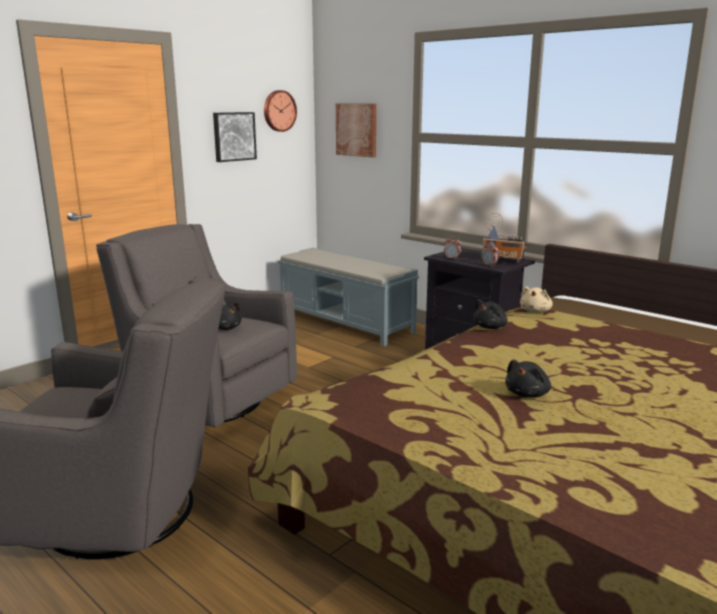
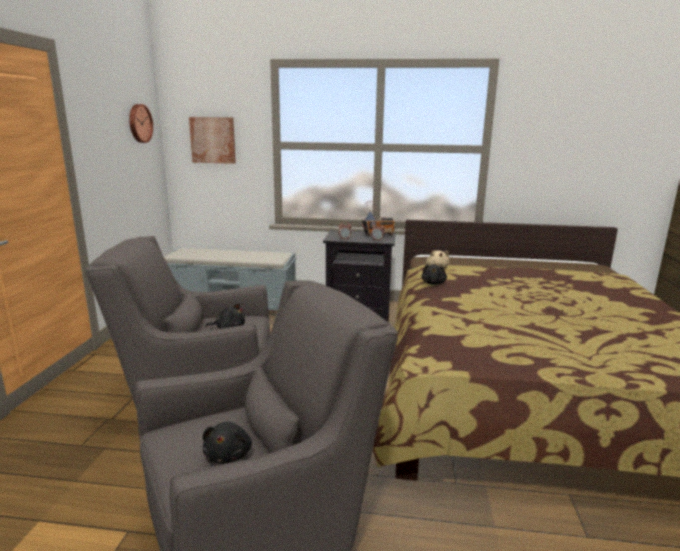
camera: 35 degrees left, 0 degrees up
picture [213,112,257,162] -> none
black plush toy [505,359,551,398] -> black plush toy moved to [203,422,252,464]

